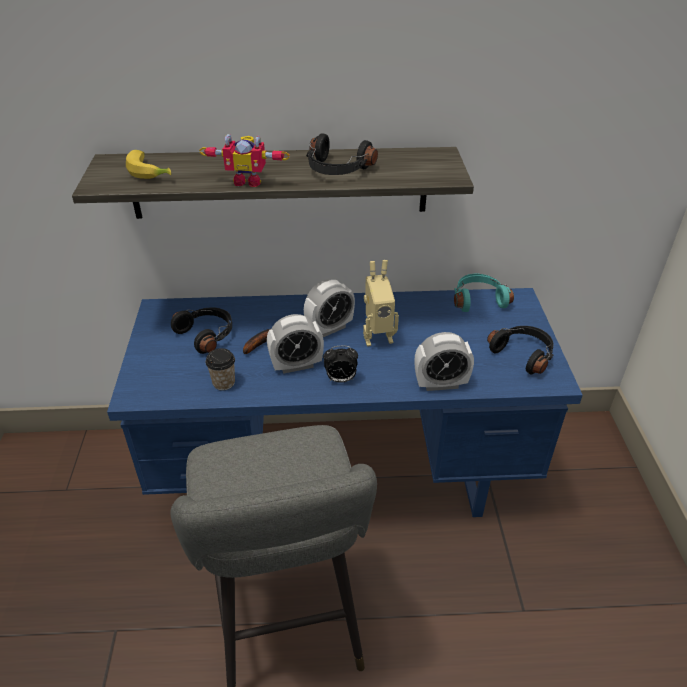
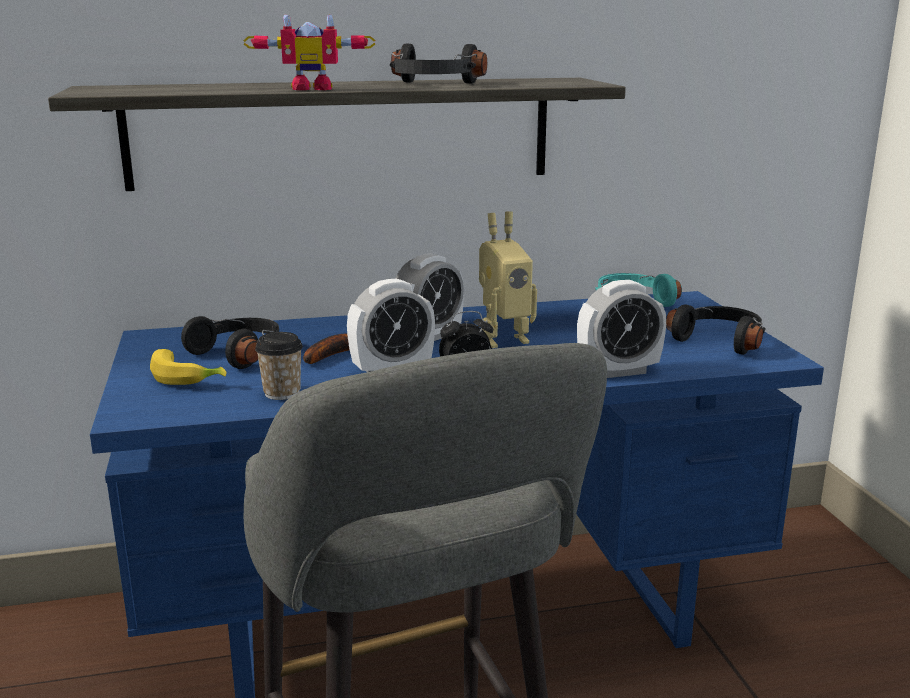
camera: 10 degrees left, 20 degrees down
banana [126,150,171,179] -> banana moved to [150,349,226,385]

